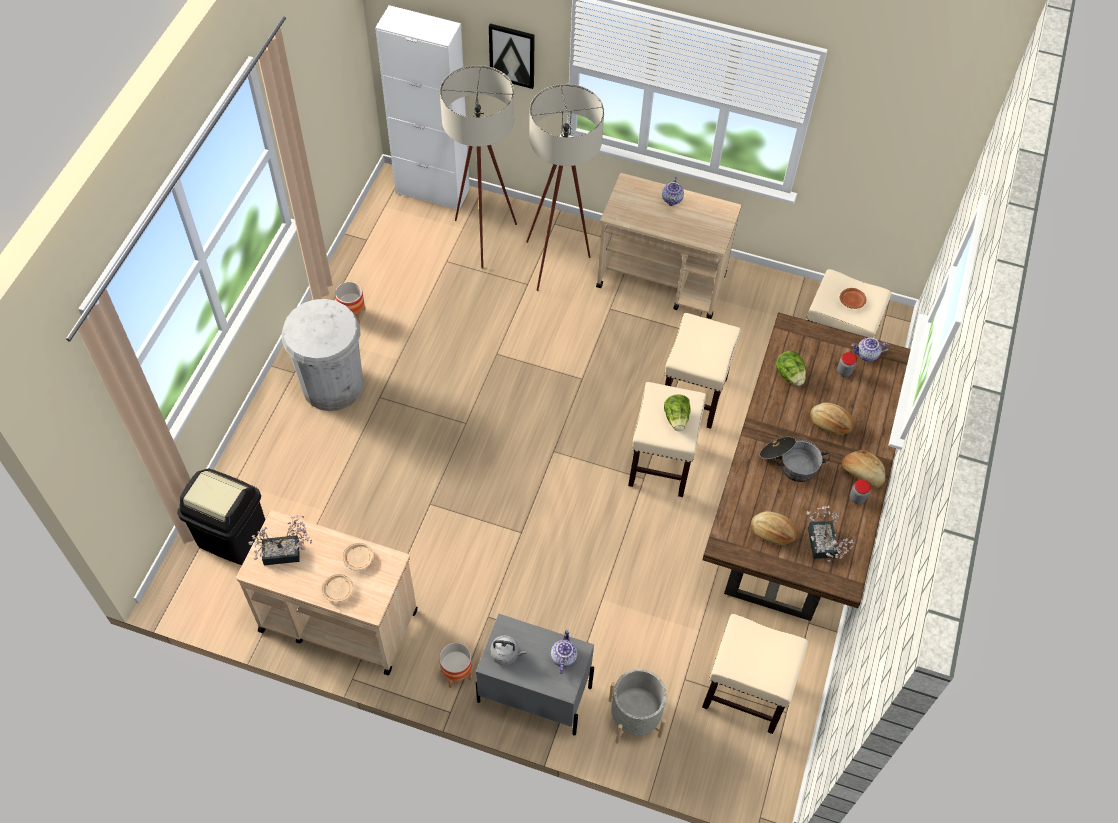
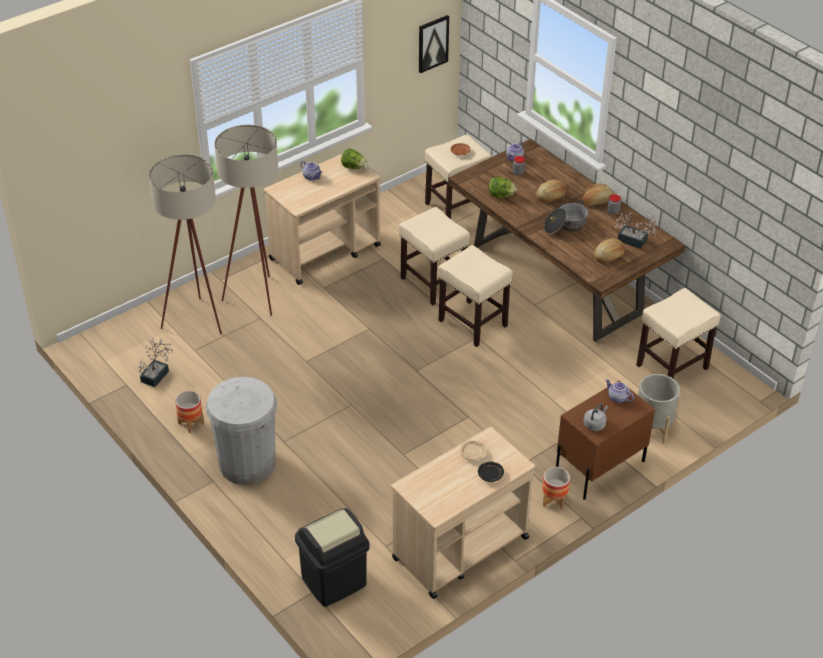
camera: 55 degrees left, 15 degrees down
potted plant [249,515,312,565] -> potted plant moved to [138,338,173,387]
beige plate [321,574,353,602] -> black plate [478,462,504,482]
white cabinet [375,5,469,210] -> none
grey nightstand [476,613,594,736] -> brown nightstand [556,381,655,500]
picture [489,23,535,89] -> picture moved to [419,15,449,73]
lettuce [664,394,691,431] -> lettuce moved to [341,148,368,169]

